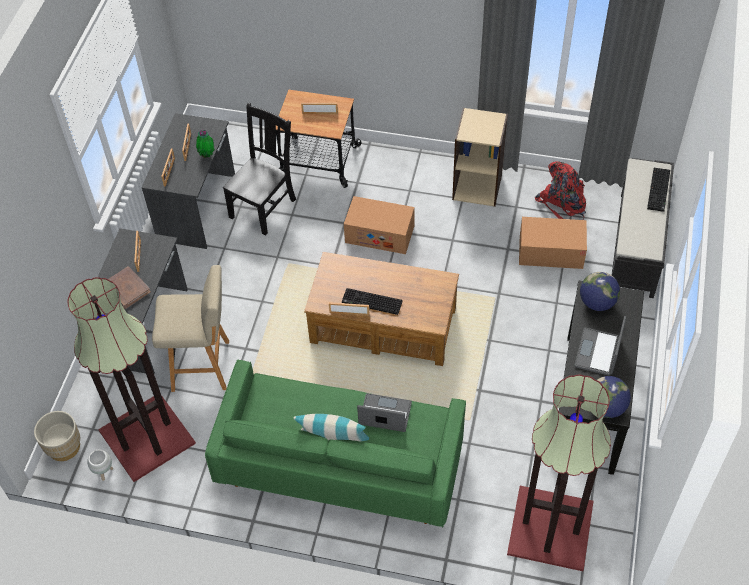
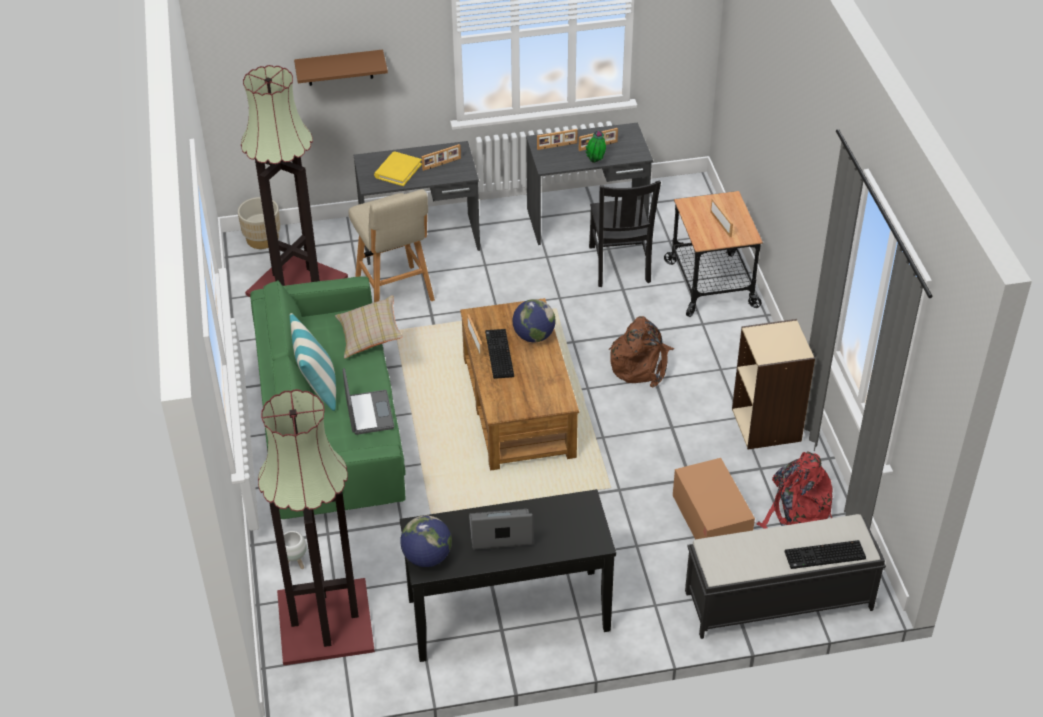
camera: 65 degrees right, 10 degrees down
white planter [87,450,113,481] -> white planter moved to [283,531,307,569]
brown book [108,266,151,309] -> yellow book [374,152,422,186]
black chair [223,103,296,235] -> black chair turned 75 degrees clockwise [589,181,661,287]
cardboard box [344,196,414,254] -> brown backpack [609,316,674,388]
globe [580,272,620,311] -> globe moved to [513,299,556,342]
none -> brown shelf [294,50,388,86]
none -> beige pillow [335,295,403,358]

